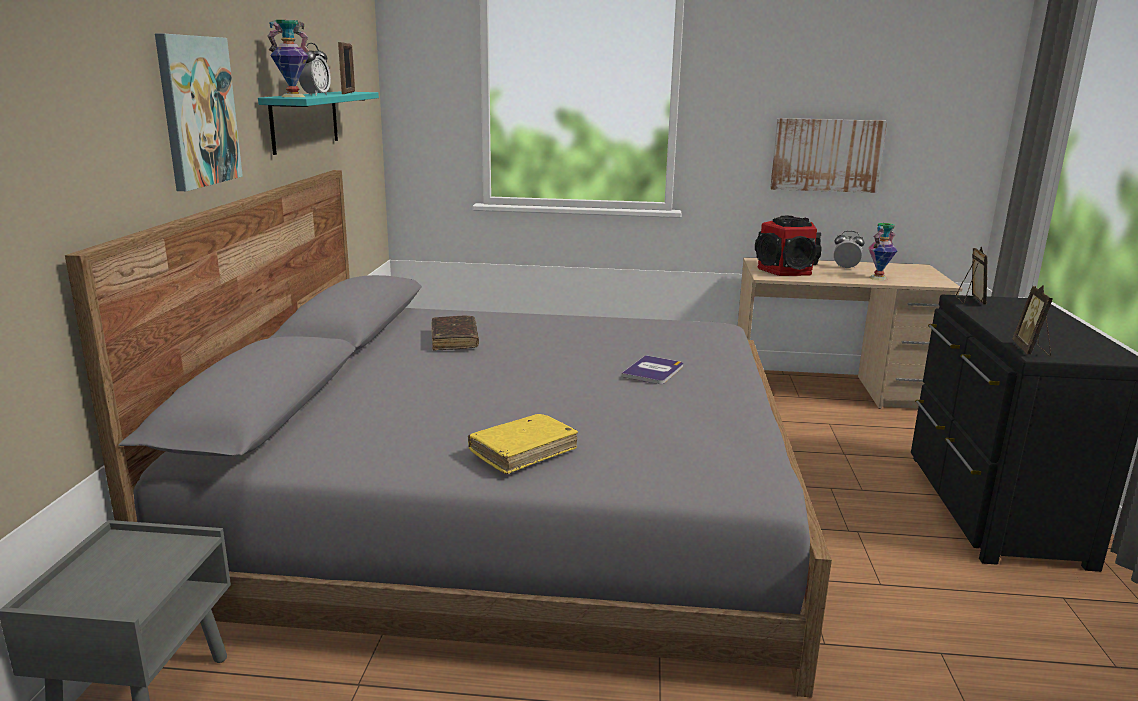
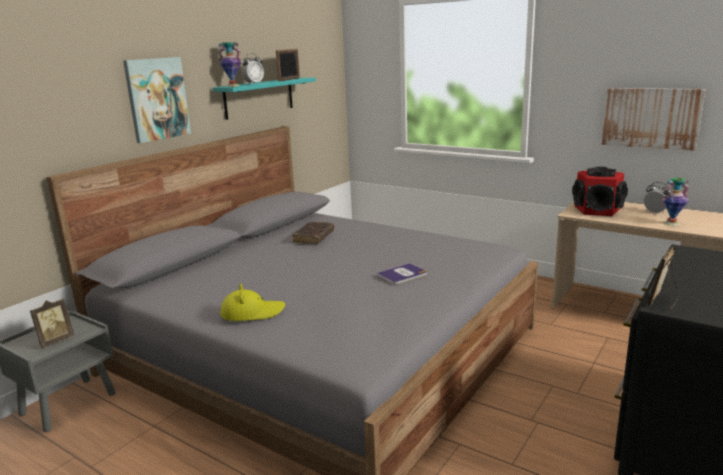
camera: 30 degrees right, 0 degrees up
yellow book [468,414,578,474] -> yellow hat [220,284,285,321]
picture frame [956,246,988,304] -> picture frame moved to [30,299,74,348]

